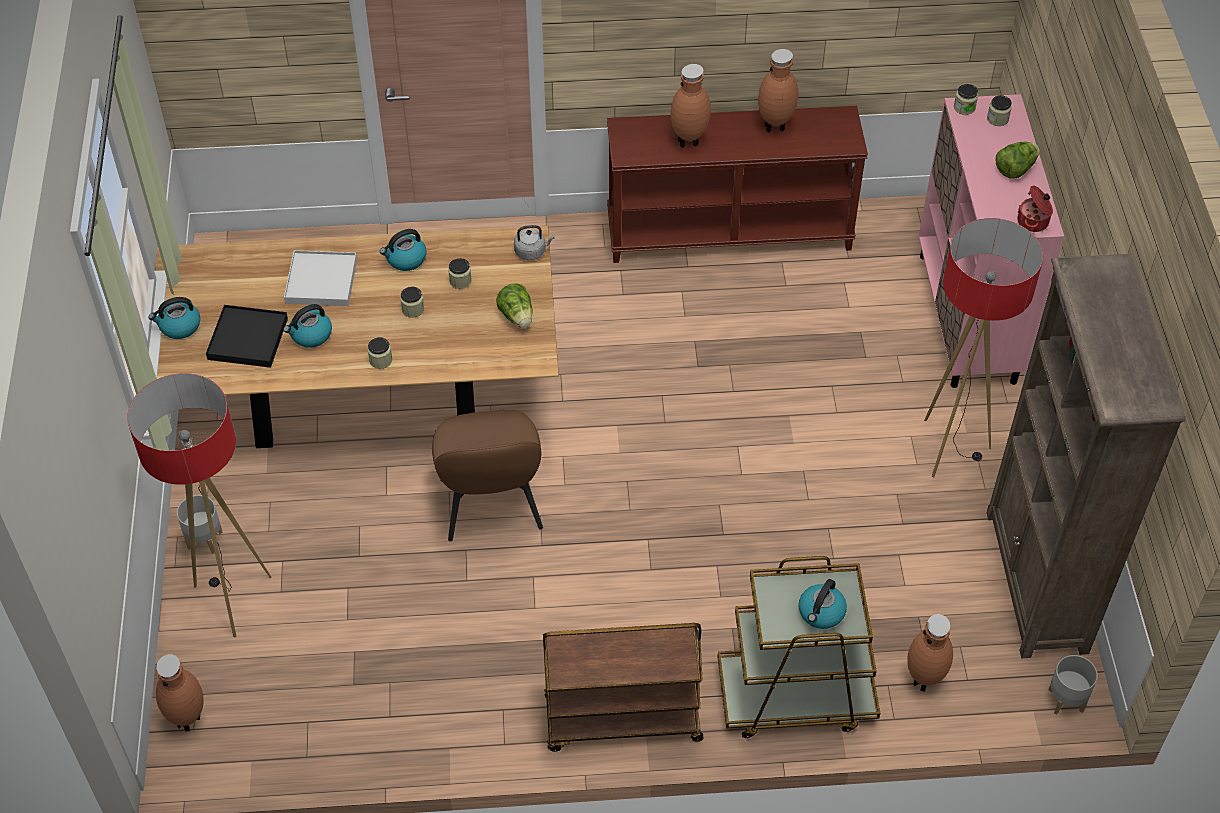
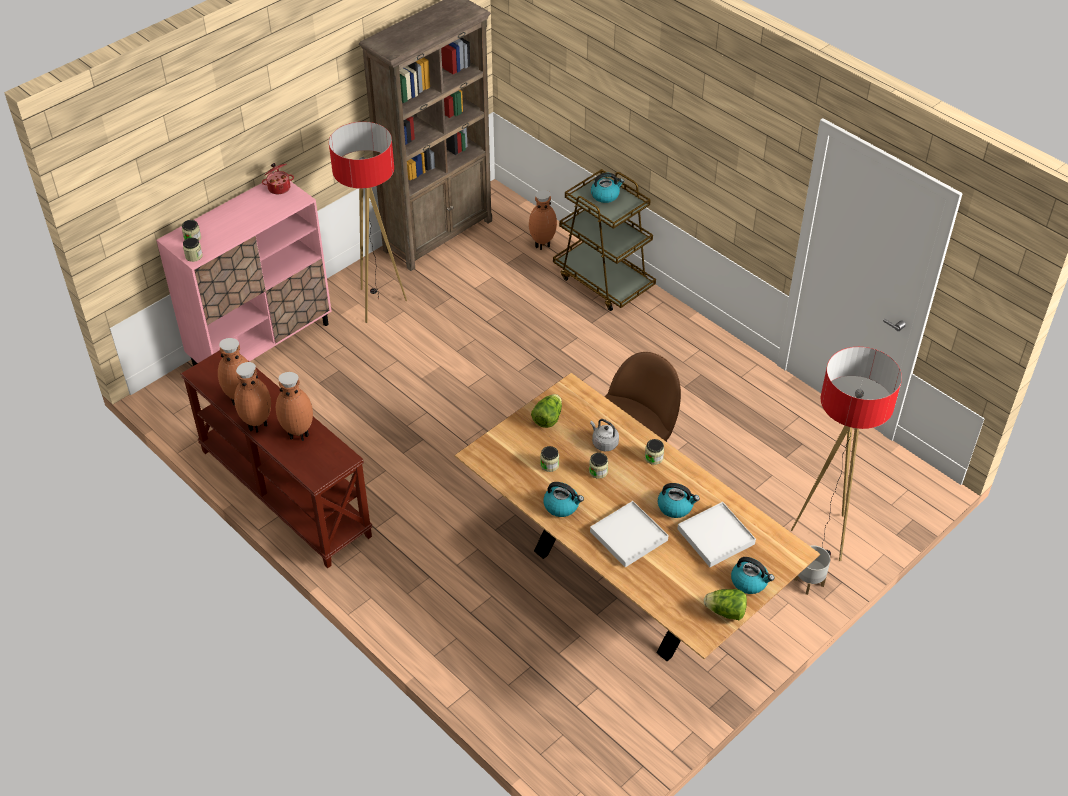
camera: 130 degrees left, 5 degrees down
brown vase [156,654,204,732] -> brown vase moved to [234,362,271,433]
black tray [206,305,288,368] -> white tray [678,502,756,567]
grey kettle [514,225,555,260] -> grey kettle moved to [590,419,619,451]
brown cart [543,623,704,752] -> none
lettuce [996,142,1040,179] -> lettuce moved to [704,589,747,620]
grey planter [1048,655,1098,715] -> none

